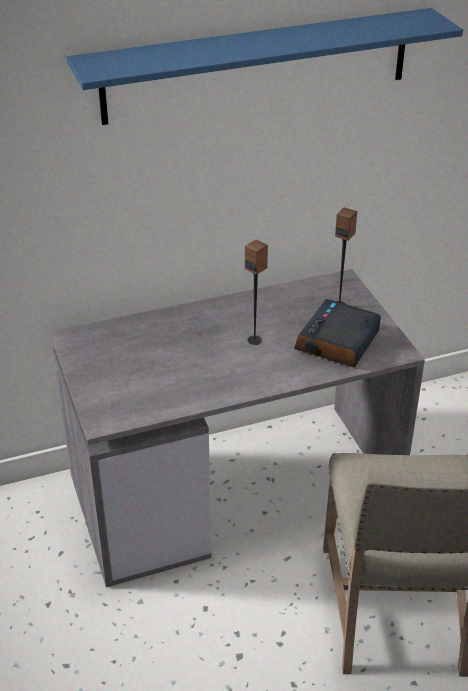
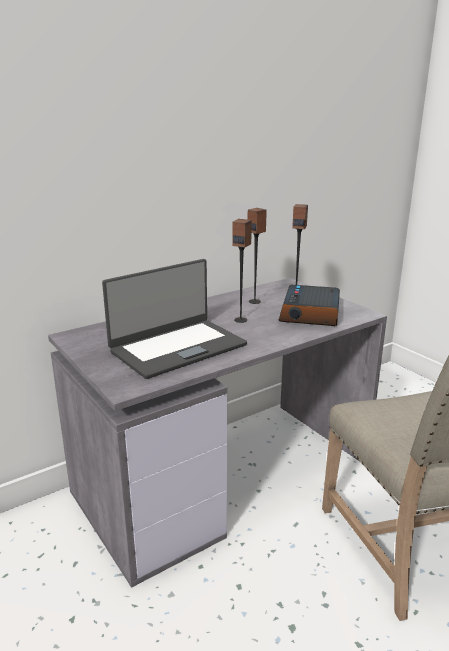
camera: 15 degrees left, 15 degrees down
blue shelf [67,8,463,125] -> none
none -> laptop [102,259,247,379]
none -> speaker [248,208,267,304]

